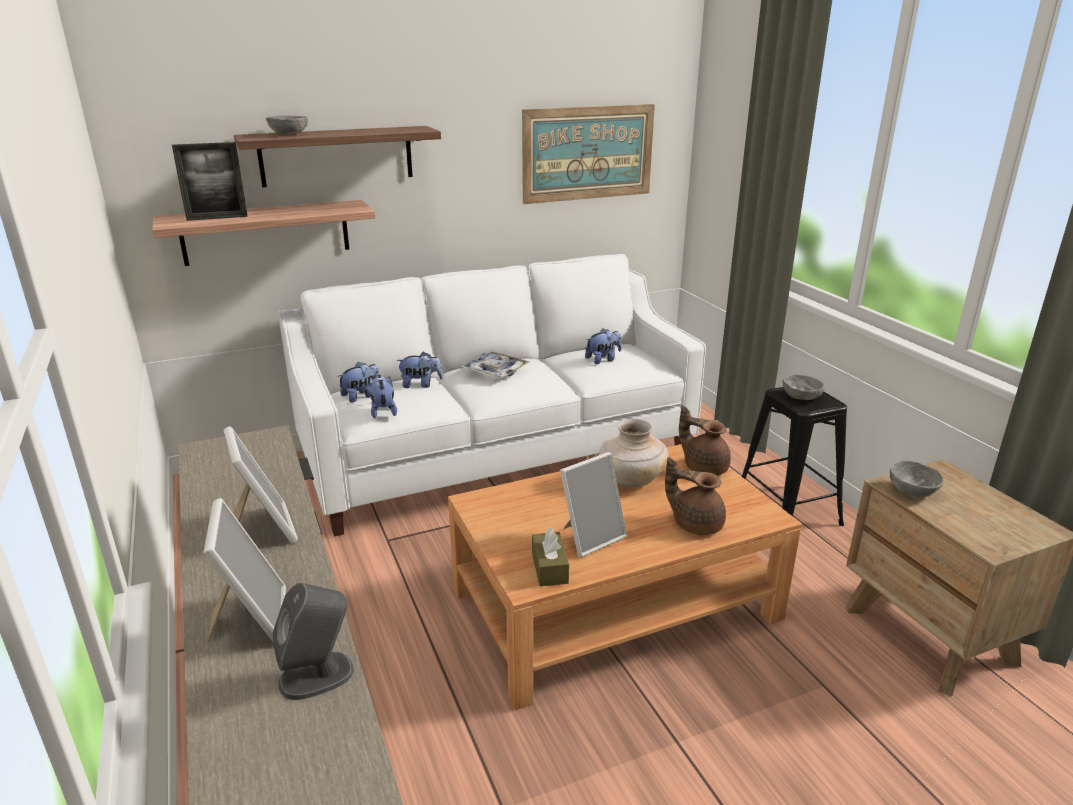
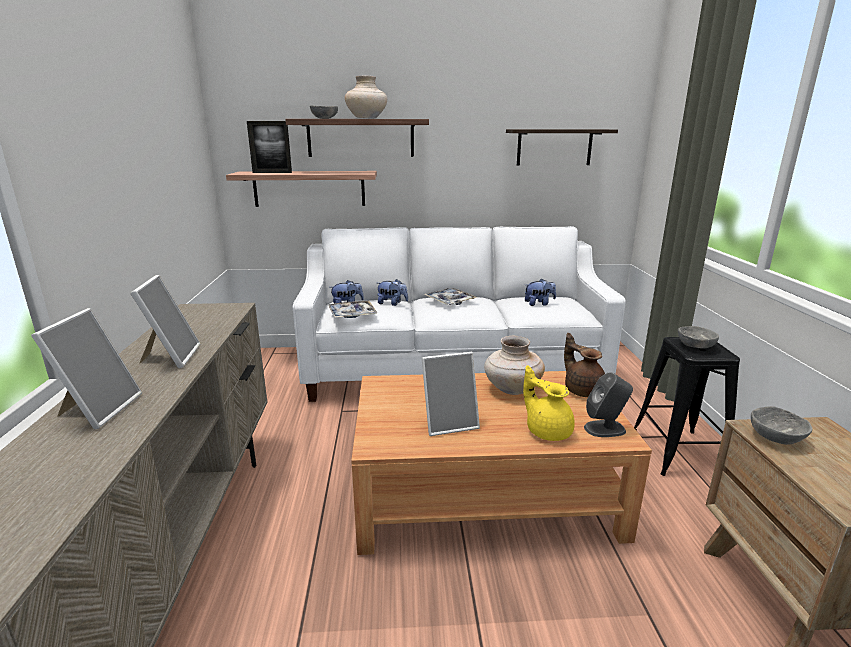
camera: 20 degrees right, 5 degrees down
grey speaker [272,583,354,700] -> grey speaker moved to [584,372,633,437]
plush toy [370,375,397,418] -> tray [329,301,377,318]
picture [522,104,655,204] -> shelf [506,129,618,166]
brown tissue box [532,527,569,586] -> none
brown teapot [665,457,726,535] -> yellow teapot [523,366,575,441]
none -> beige vase [345,76,387,119]

